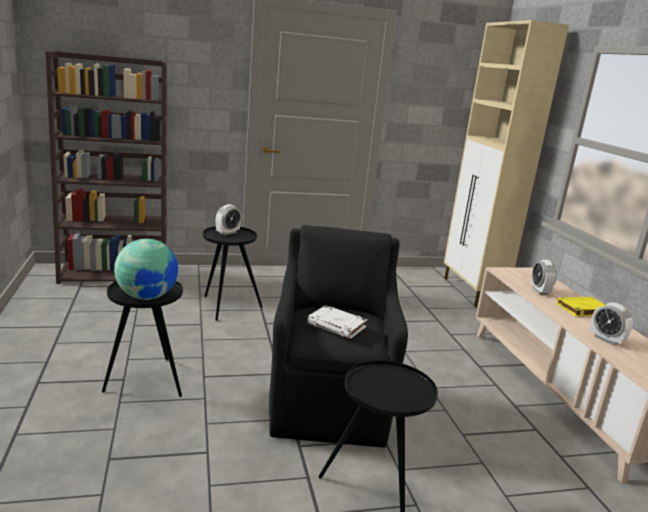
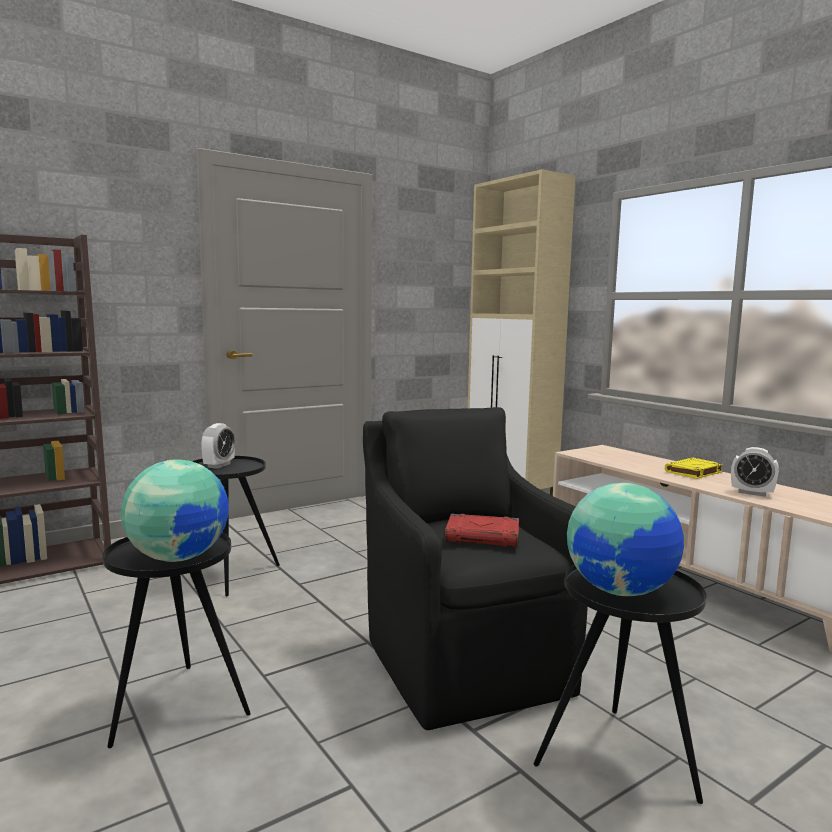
camera: 20 degrees left, 10 degrees down
white book [307,305,367,339] -> red book [445,514,519,547]
alarm clock [531,260,557,295] -> none
none -> globe [567,483,684,596]

